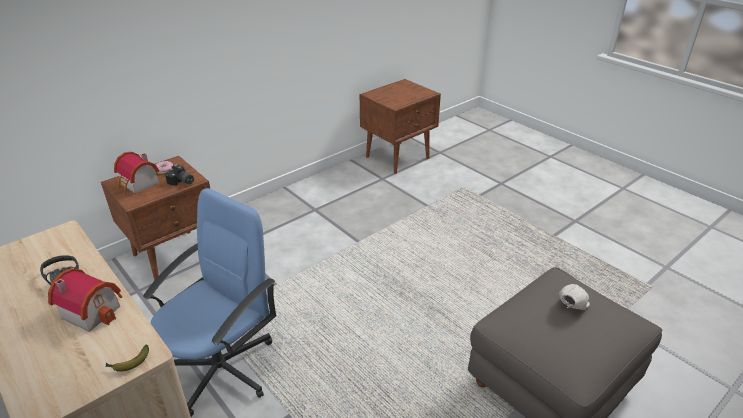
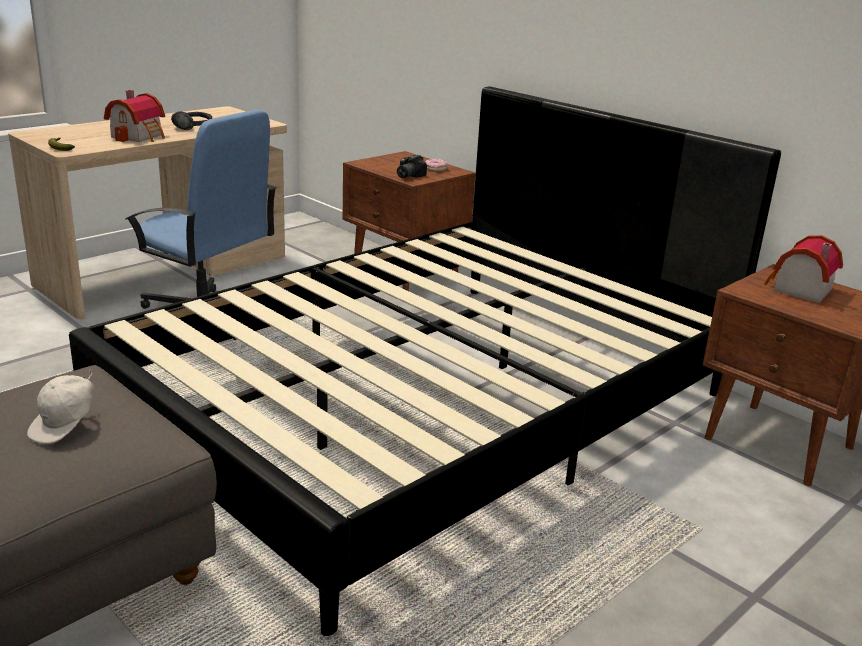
camera: 85 degrees right, 10 degrees down
toy house [114,151,159,195] -> toy house moved to [764,235,843,303]
white cap [559,284,590,310] -> white cap turned 75 degrees clockwise [27,371,94,444]
none -> black bed [69,86,781,636]

